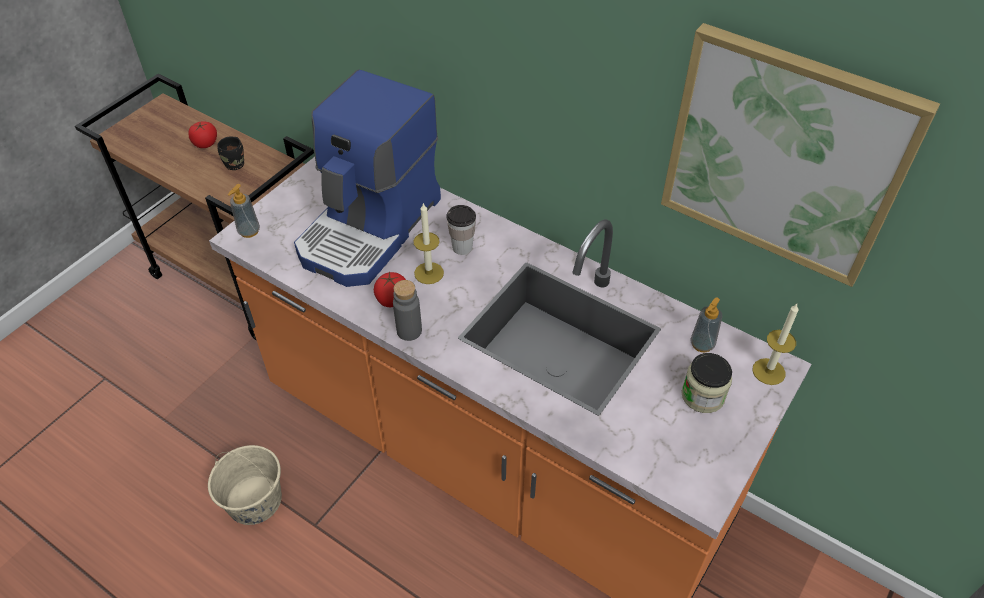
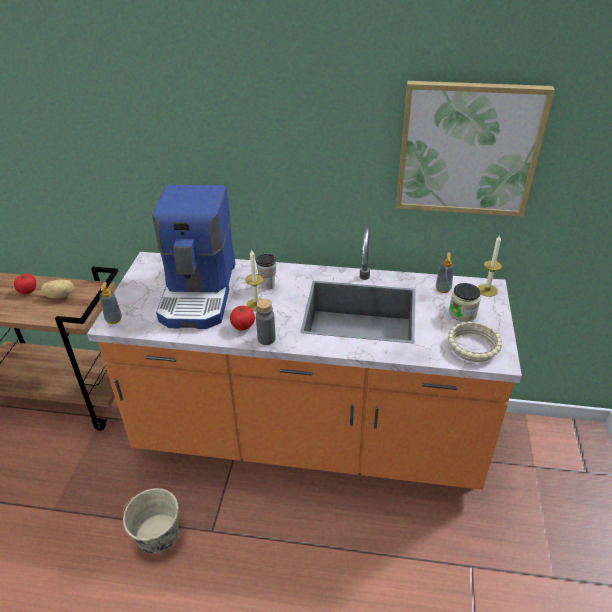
camera: 25 degrees left, 10 degrees down
black mug [217,136,244,170] -> potato [41,280,74,299]
none -> beige bowl [448,322,502,362]

